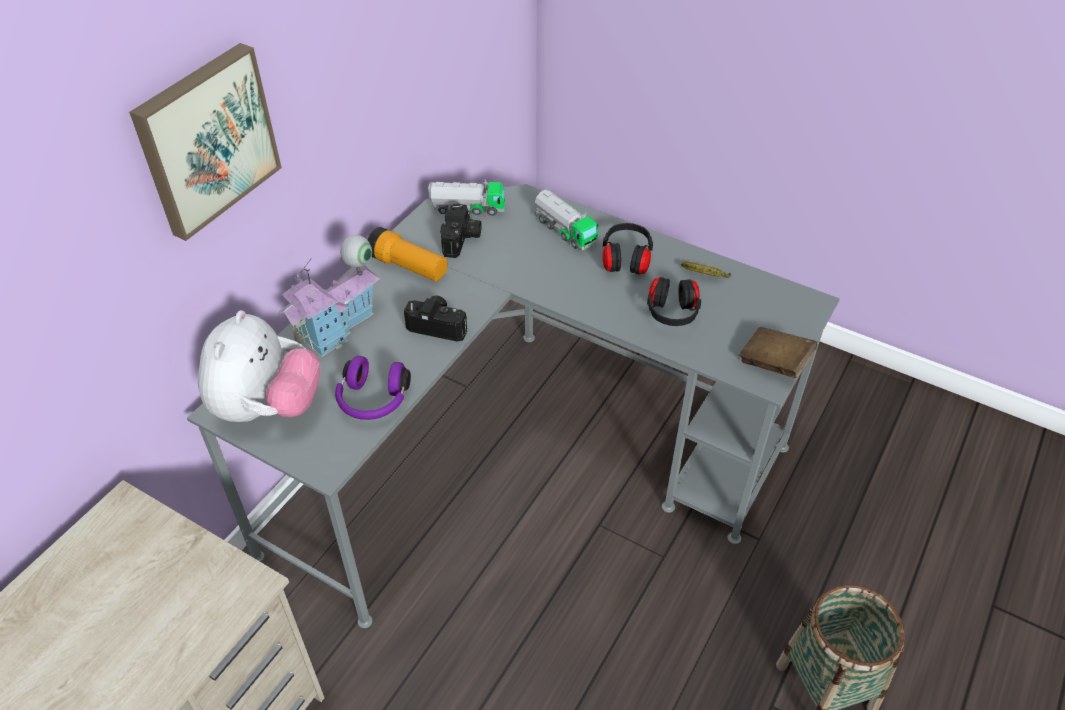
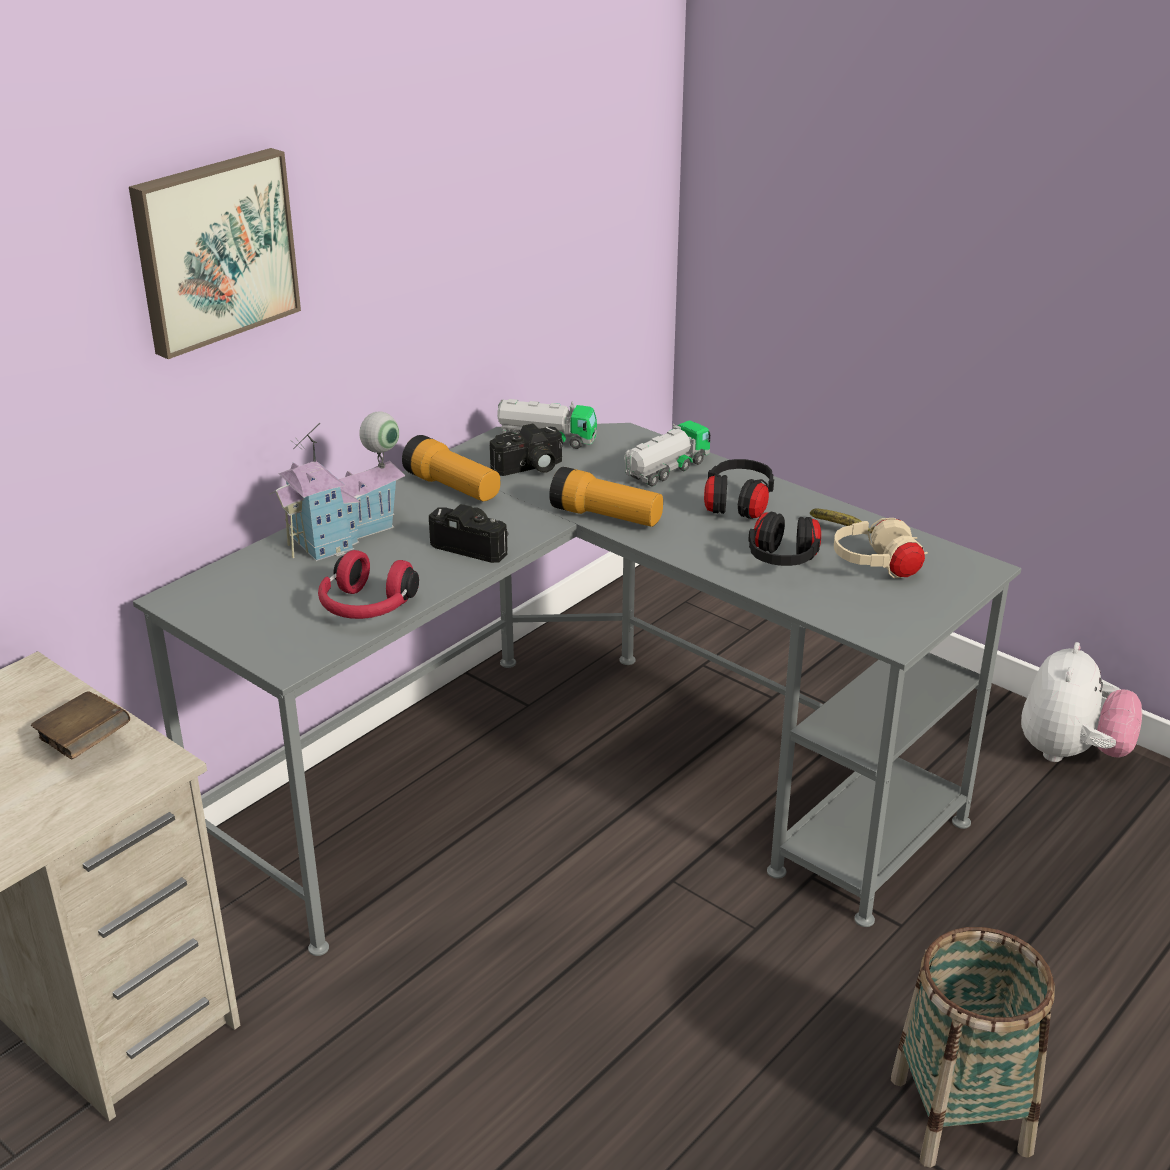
camera: 10 degrees right, 15 degrees down
plush toy [198,310,321,422] -> plush toy moved to [1021,642,1142,762]
purple headphones [335,356,411,420] -> red headphones [318,550,419,619]
camera [440,204,482,258] -> camera turned 45 degrees clockwise [489,424,562,476]
toy truck [535,189,598,250] -> toy truck turned 105 degrees counterclockwise [624,420,710,487]
brown book [739,327,817,378] -> brown book moved to [31,692,130,759]
none -> flashlight [549,467,663,527]
none -> beige headphones [834,518,928,579]

